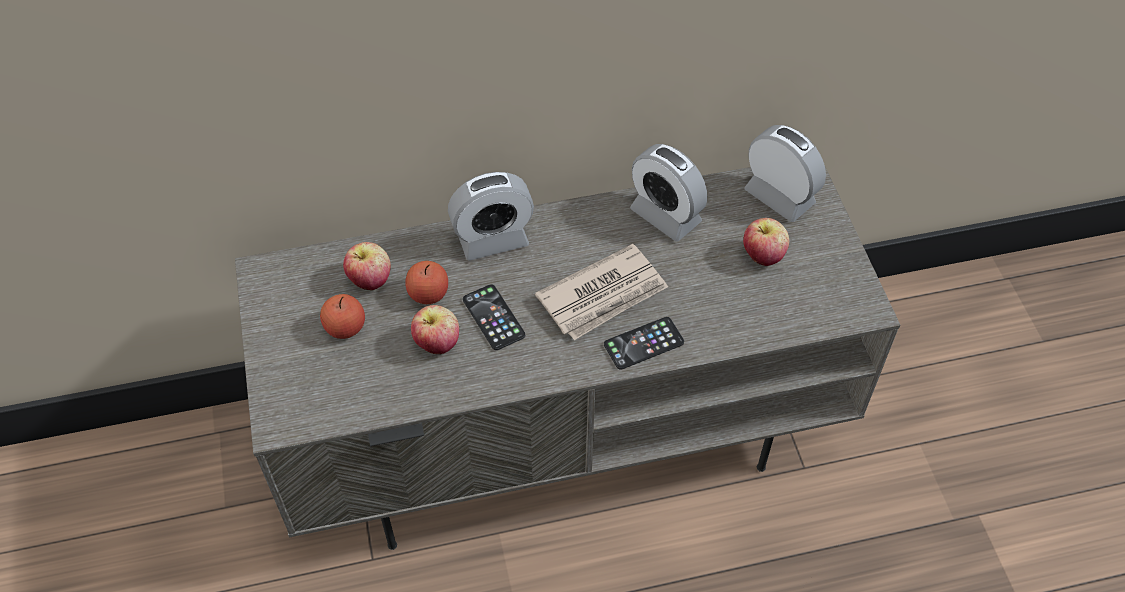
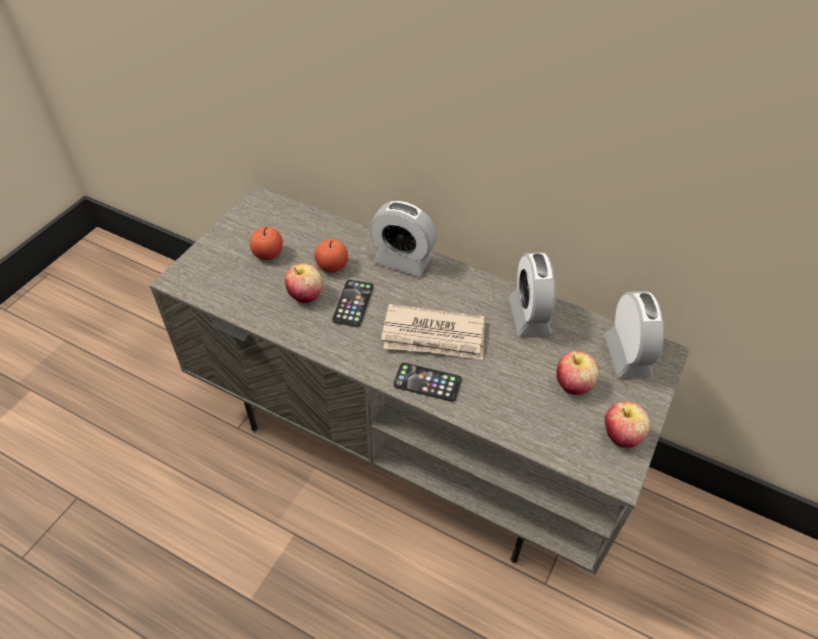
camera: 40 degrees right, 5 degrees down
apple [343,242,391,290] -> apple moved to [605,401,650,448]

